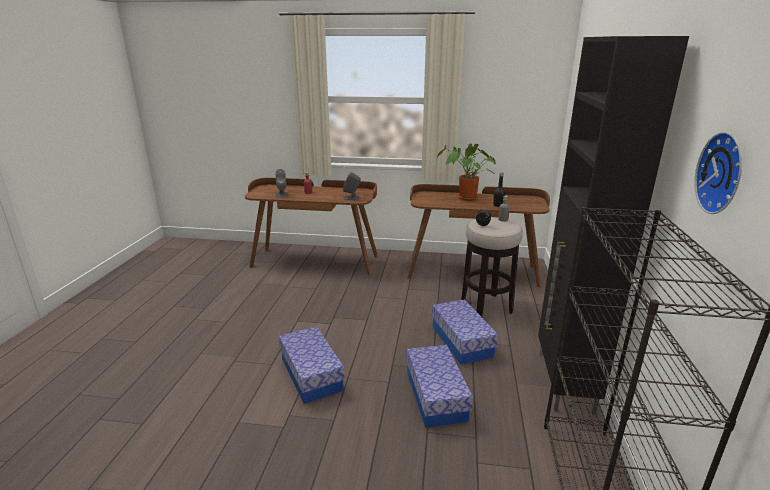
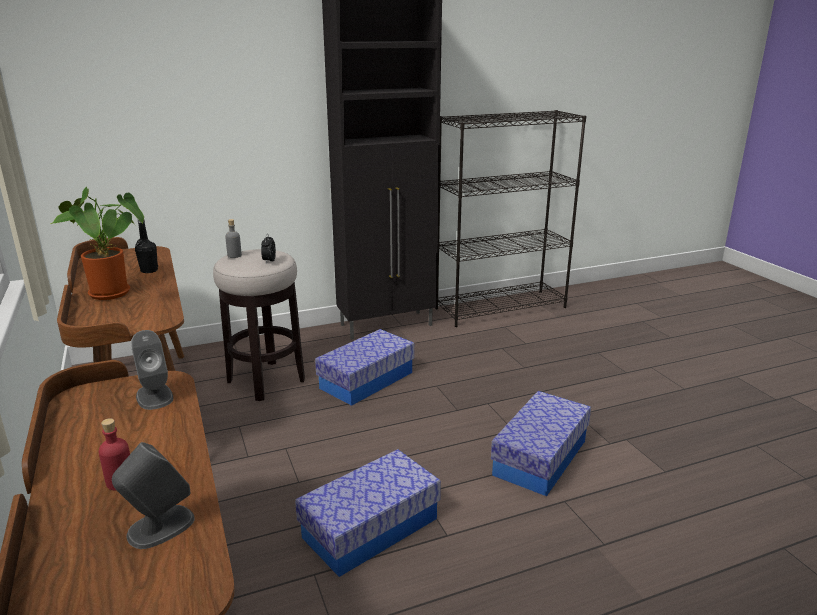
camera: 120 degrees left, 0 degrees up
storage box [406,345,473,428] -> storage box moved to [295,449,441,577]
wall clock [694,132,742,214] -> none

